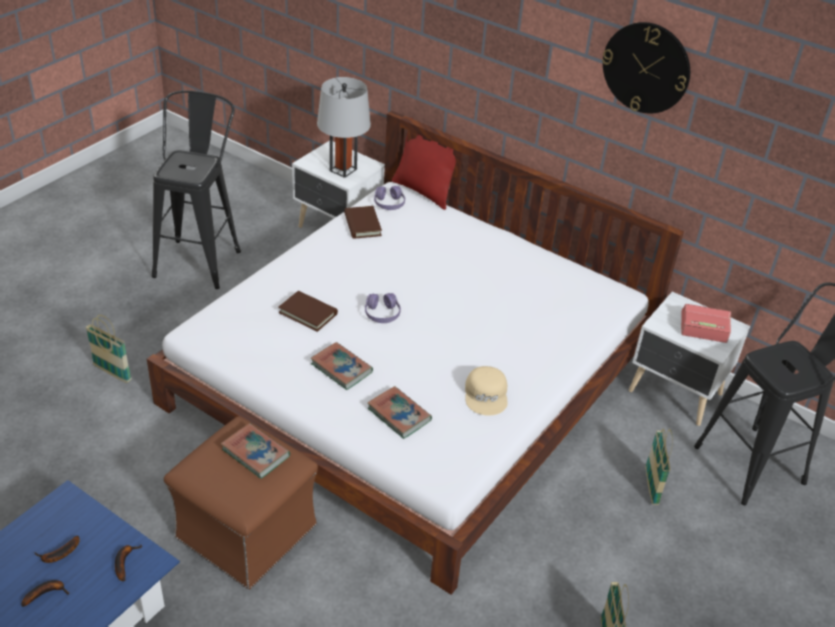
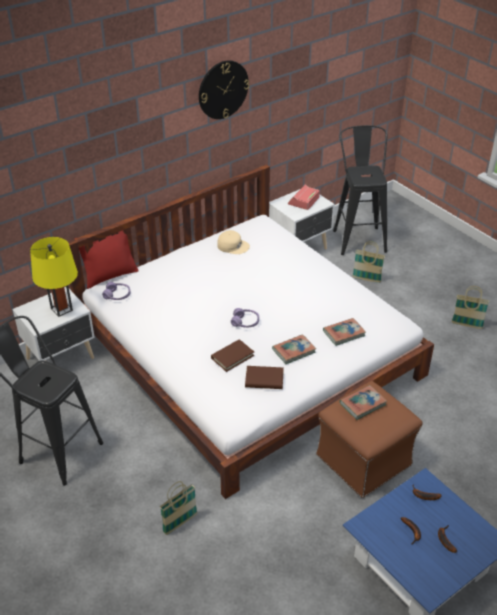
camera: 70 degrees left, 0 degrees up
grey table lamp [317,77,371,178] -> yellow table lamp [30,237,78,317]
brown book [344,206,382,239] -> brown book moved to [245,366,284,389]
beige cap [465,366,508,416] -> beige cap moved to [217,230,250,254]

